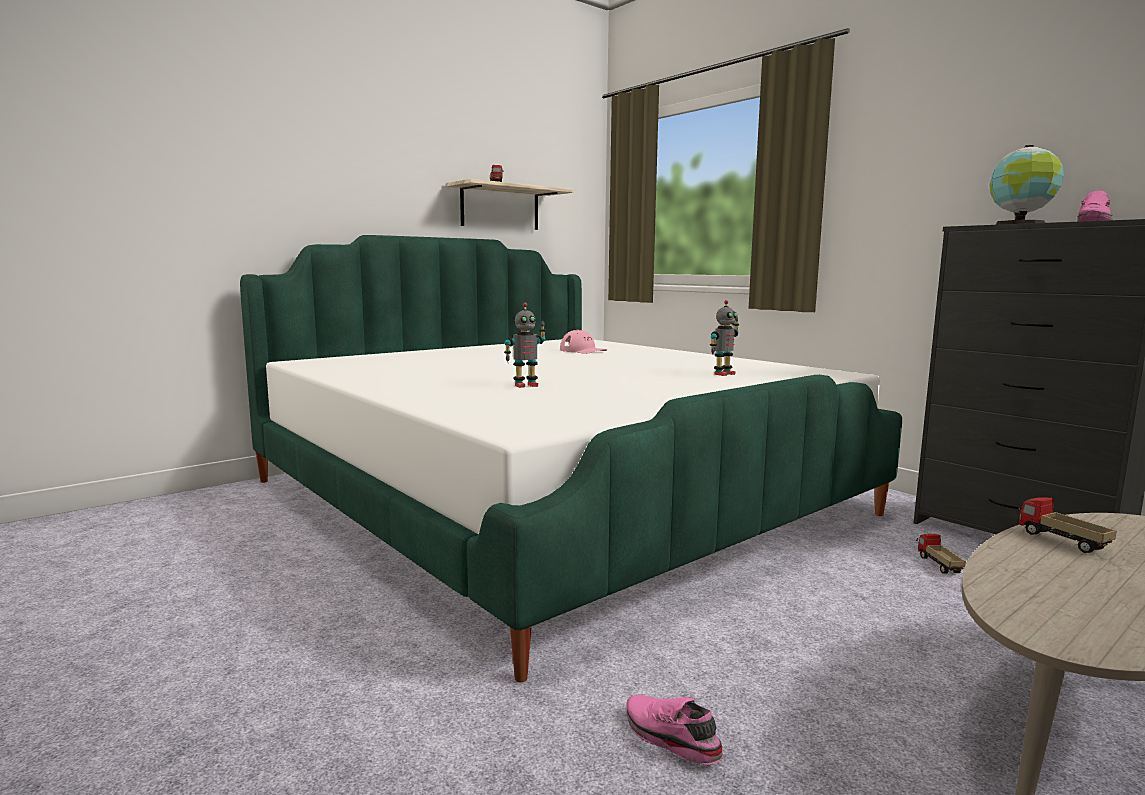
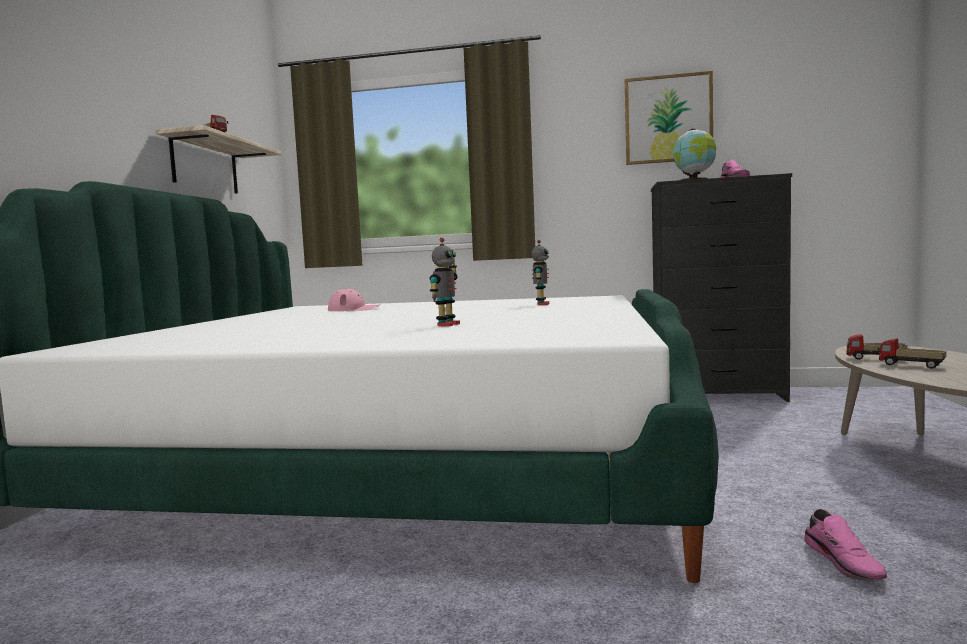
camera: 40 degrees left, 5 degrees down
pink shoe [626,694,724,765] -> pink shoe turned 105 degrees counterclockwise [804,509,887,581]
toy truck [916,534,966,574] -> toy truck moved to [878,338,946,369]
none -> picture [625,71,713,165]

